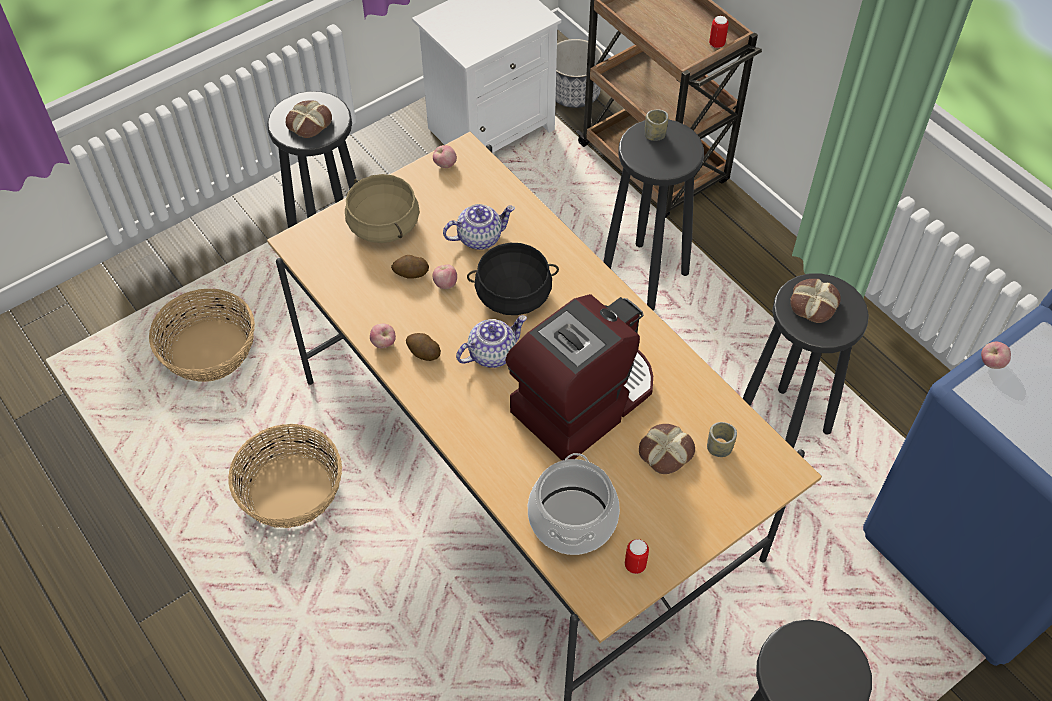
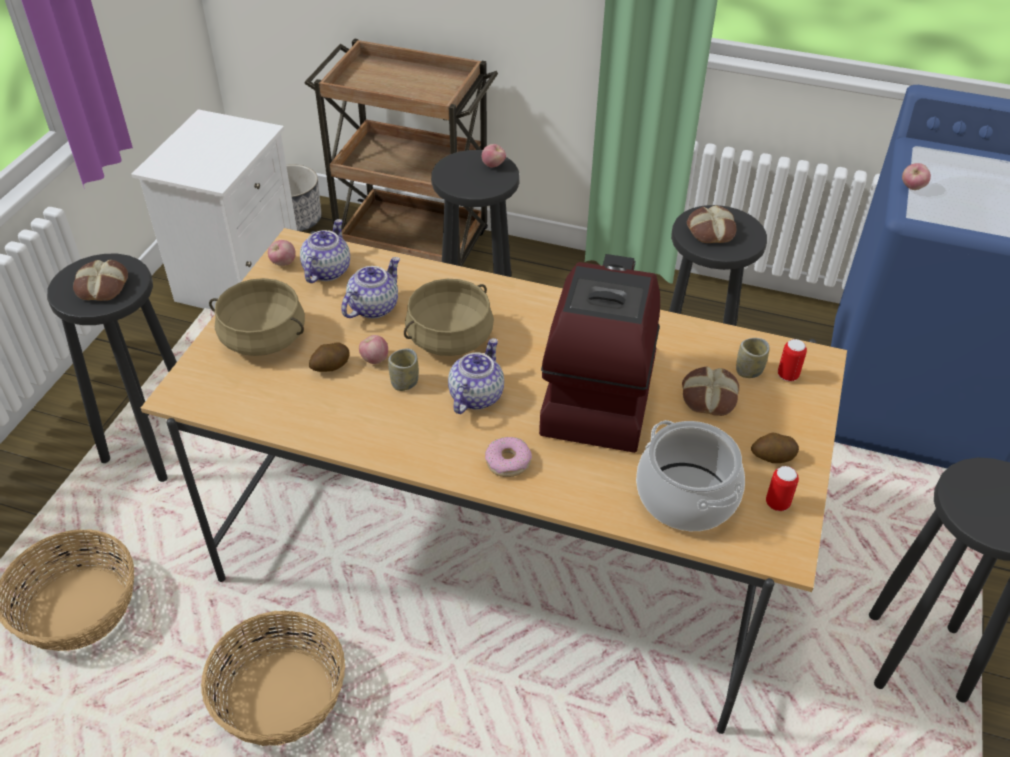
camera: 35 degrees left, 10 degrees down
apple [370,324,396,348] -> apple moved to [482,144,506,168]
potato [406,333,441,361] -> potato moved to [751,432,799,463]
black cooking pot [467,243,559,315] -> beige cooking pot [404,279,494,356]
cup [645,110,669,141] -> cup moved to [388,349,419,391]
can [709,16,729,48] -> can moved to [778,339,807,381]
none -> teapot [300,219,350,283]
none -> donut [485,437,532,477]

